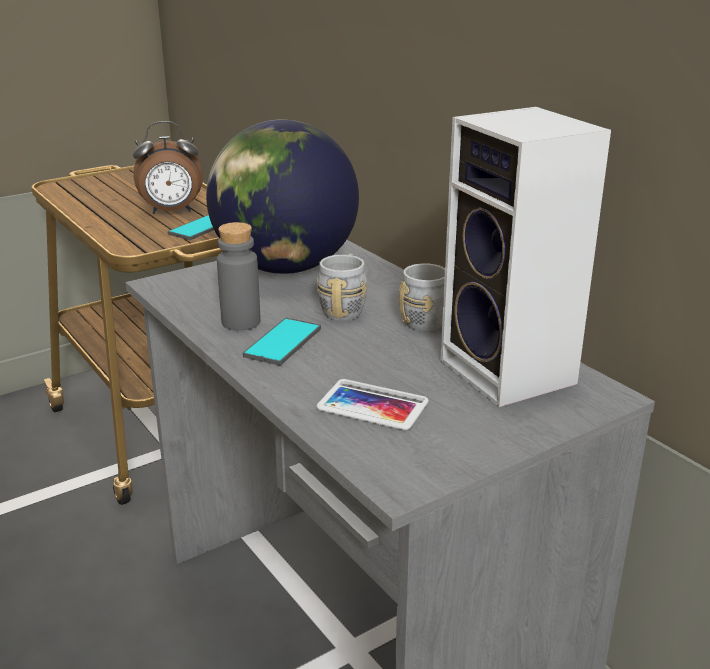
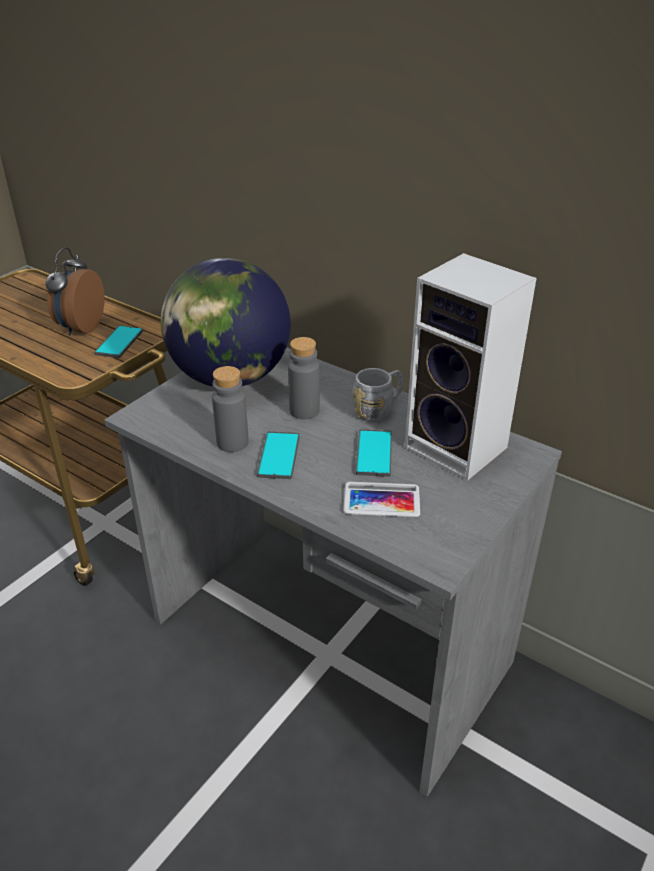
camera: 20 degrees left, 10 degrees up
alarm clock [133,121,203,214] -> alarm clock turned 135 degrees clockwise [45,247,105,336]
grey mug [317,254,367,321] -> grey bottle [288,337,320,419]
none -> phone [356,429,392,477]

